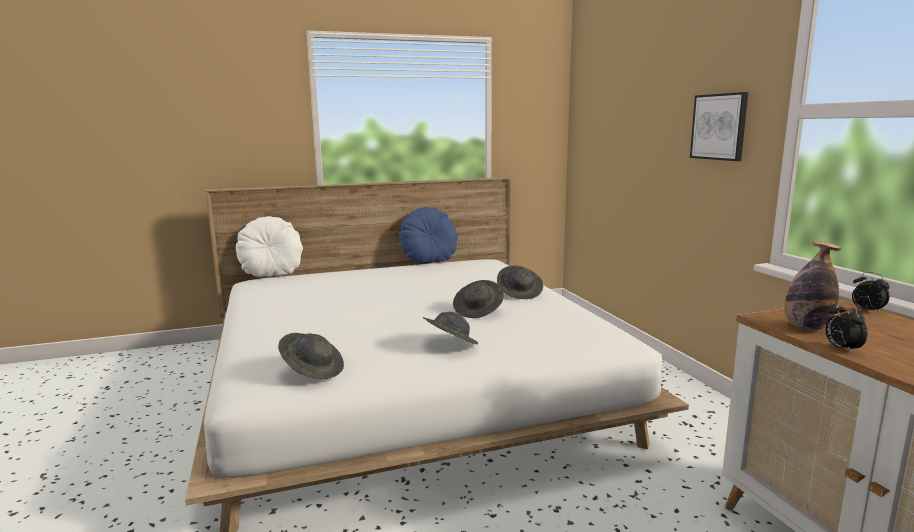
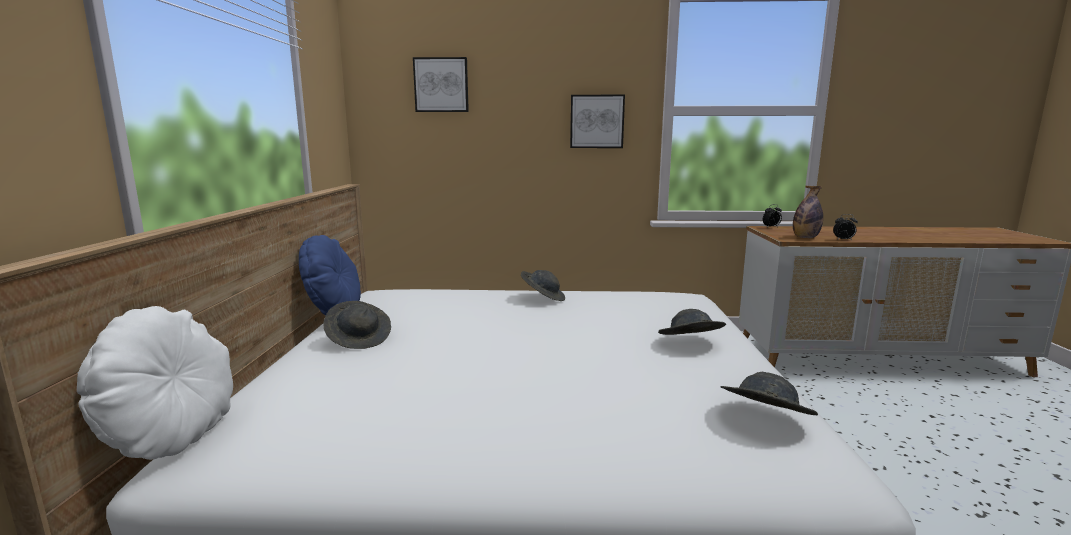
camera: 70 degrees left, 0 degrees up
grey hat [453,280,504,318] -> grey hat moved to [323,301,391,349]
none -> picture [413,57,469,112]

